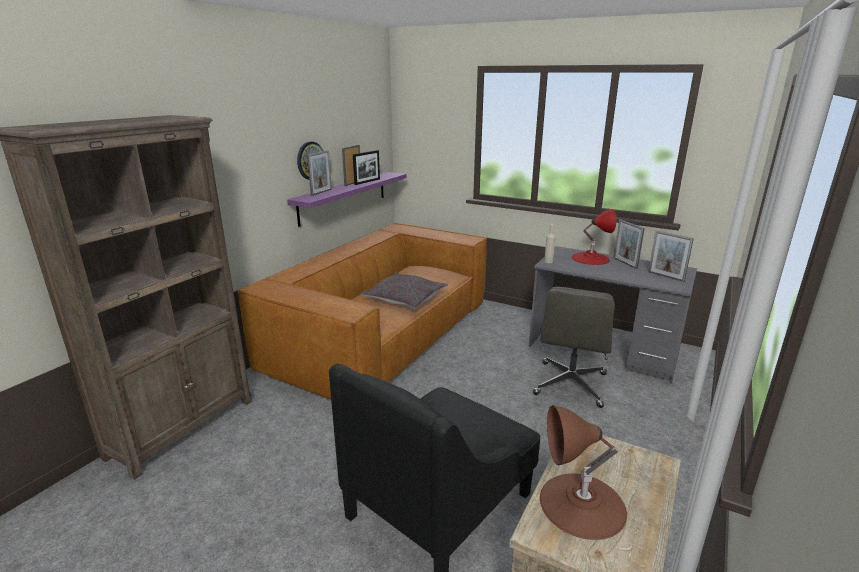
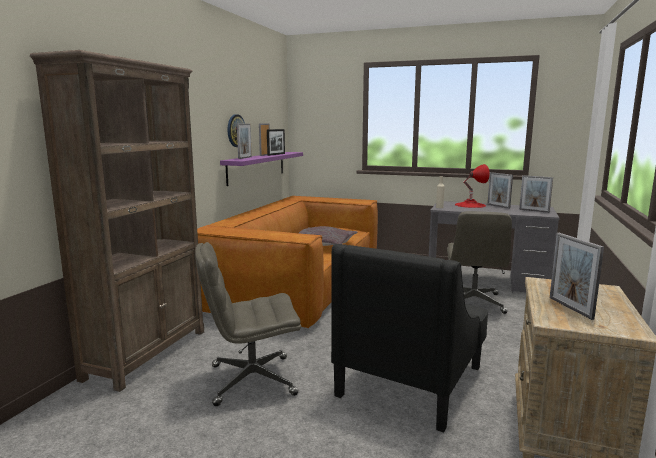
camera: 10 degrees left, 10 degrees down
brown table lamp [540,405,627,540] -> picture frame [550,233,604,320]
none -> grey office chair [195,242,301,406]

